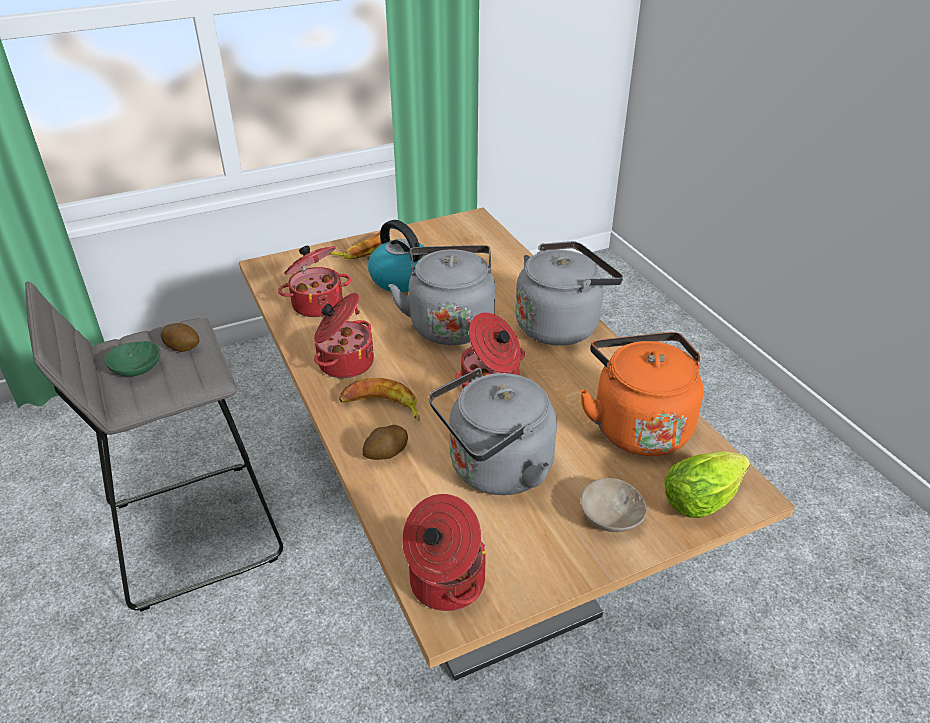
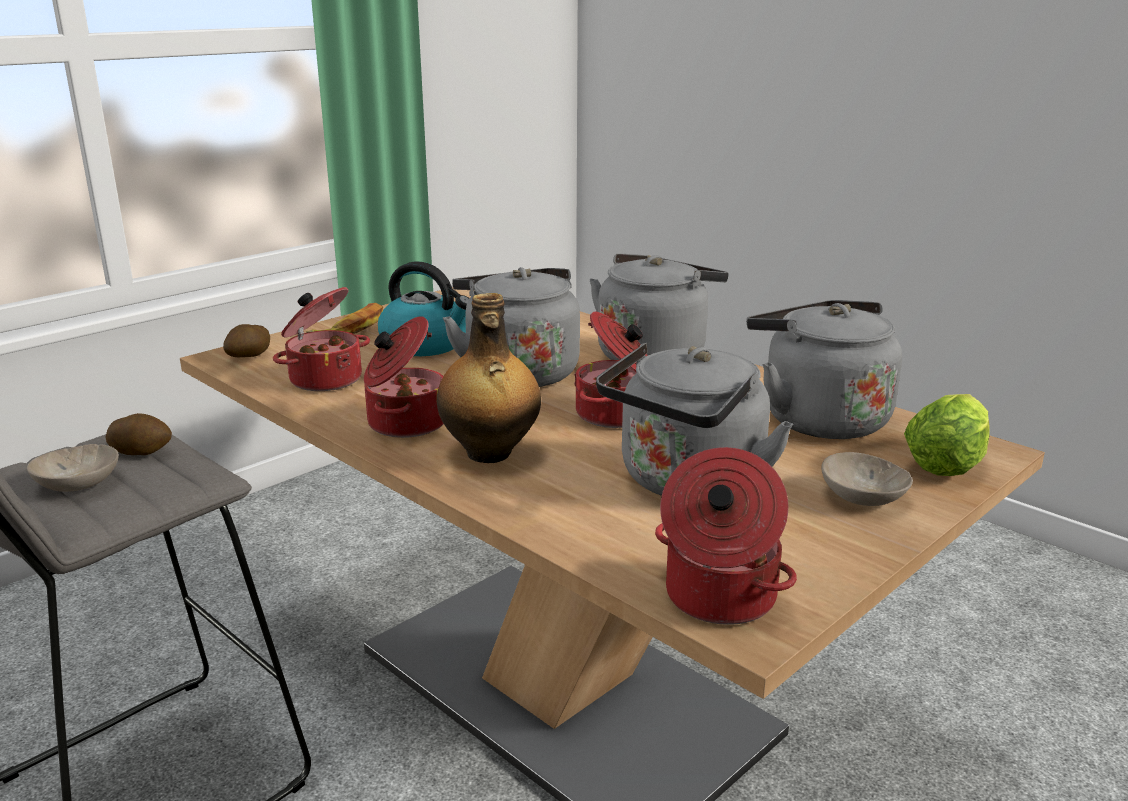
camera: 20 degrees left, 15 degrees down
green bowl [104,341,160,376] -> beige bowl [27,444,119,492]
banana [339,378,420,421] -> bottle [437,293,541,463]
potato [362,425,408,460] -> potato moved to [223,324,270,357]
orange kettle [580,332,703,456] -> grey kettle [747,300,902,439]

